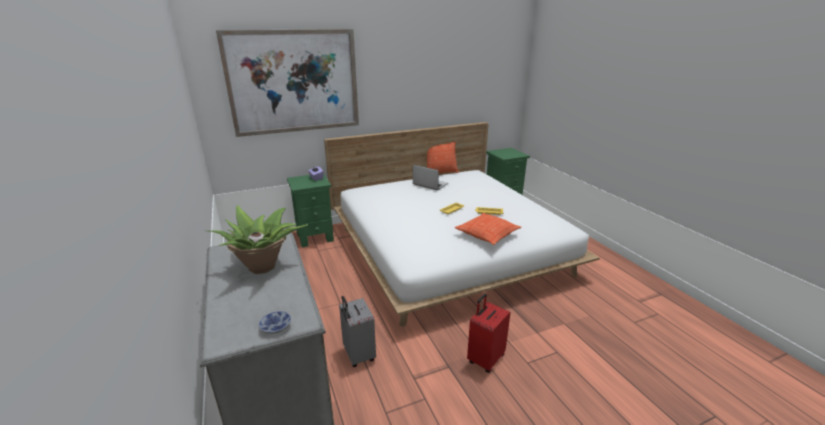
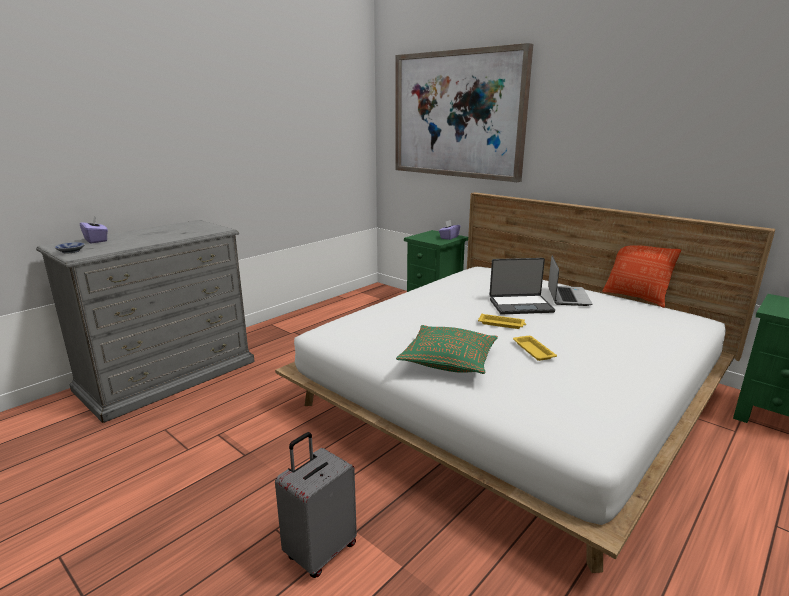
camera: 65 degrees right, 5 degrees down
potted plant [210,205,308,274] -> none
grey suitcase [339,296,376,367] -> grey suitcase moved to [275,432,357,578]
orange pillow [455,213,521,245] -> green pillow [396,325,498,374]
red suitcase [467,294,510,373] -> none
none -> purple tissue box [80,216,108,244]
none -> laptop [489,258,555,314]

